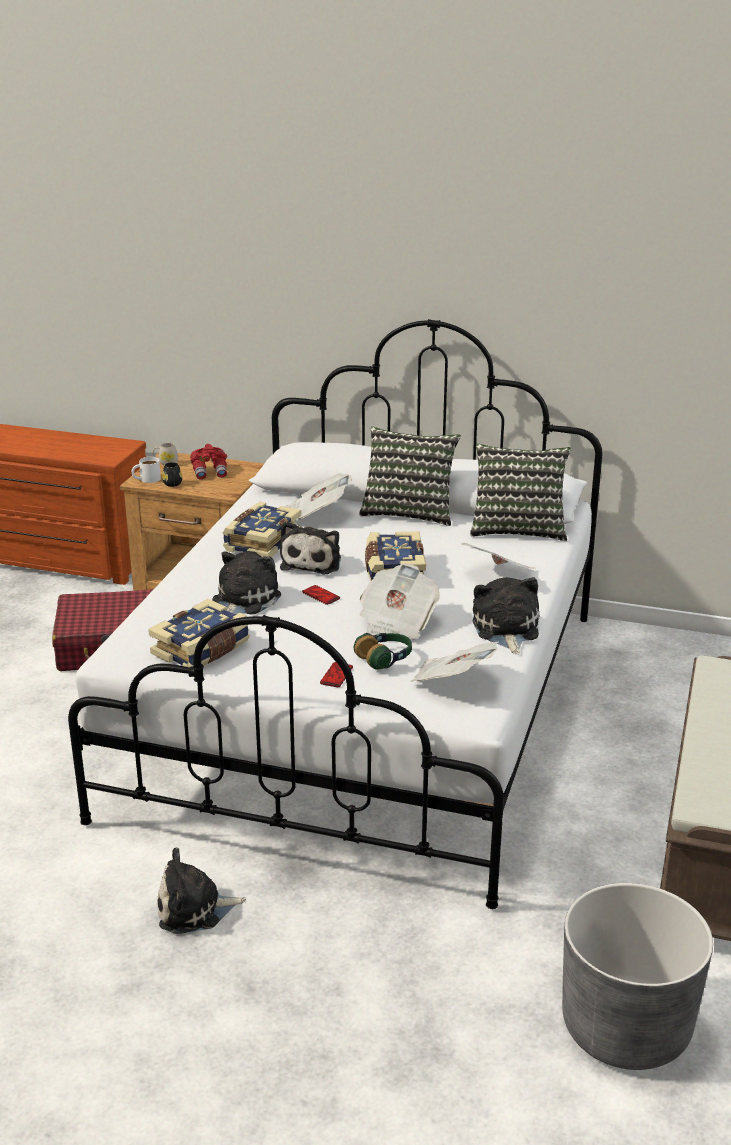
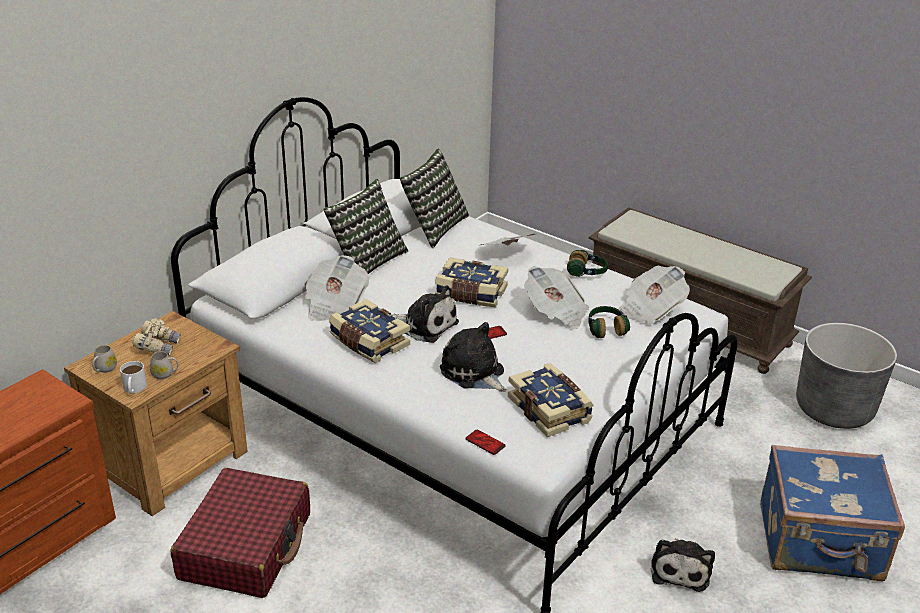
camera: 70 degrees left, 5 degrees up
black mug [162,462,182,487] -> white mug [150,351,179,379]
red binoculars [190,444,227,480] -> beige binoculars [132,318,181,356]
phone [320,662,353,687] -> phone moved to [466,430,505,455]
plush toy [473,577,539,654] -> headphones [567,250,608,277]
none -> blue suitcase [760,445,905,581]

